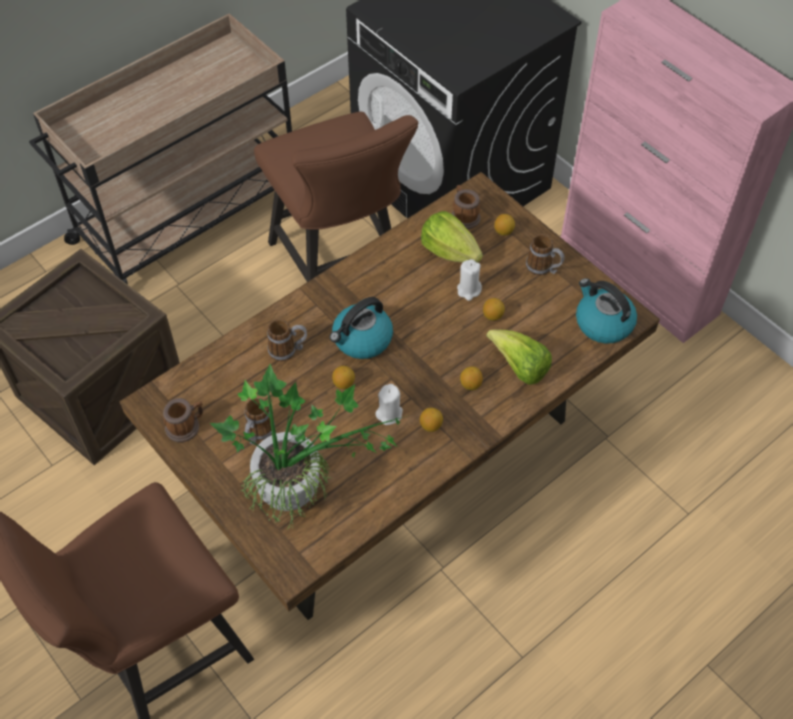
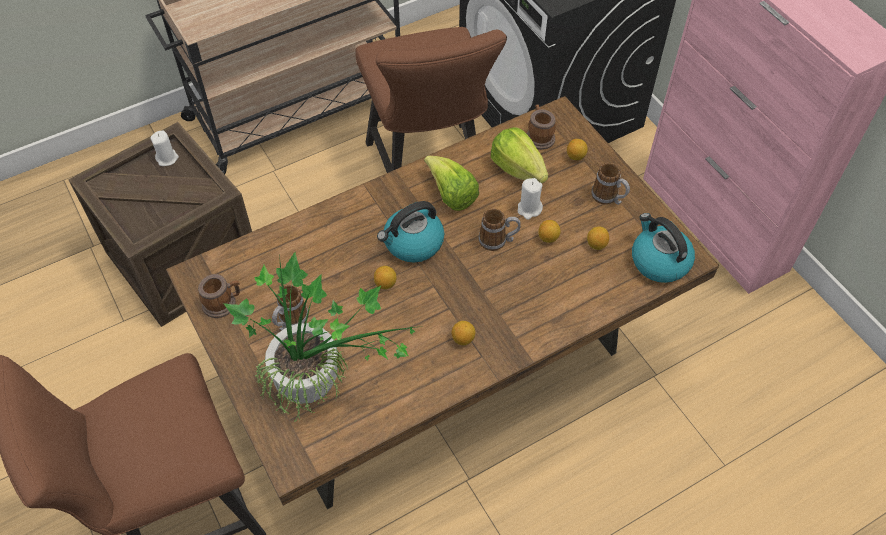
camera: 10 degrees right, 0 degrees up
mug [267,319,307,361] -> mug moved to [478,208,521,251]
white candle [375,384,403,425] -> white candle moved to [151,130,179,166]
lemon [460,366,483,390] -> lemon moved to [587,227,609,250]
lettuce [486,329,552,385] -> lettuce moved to [424,155,479,211]

